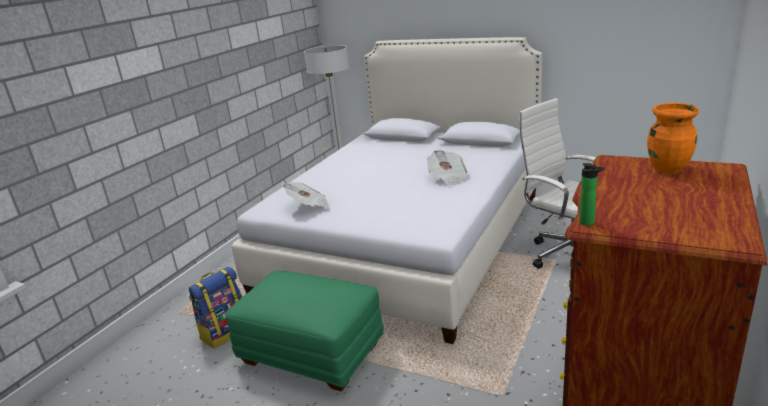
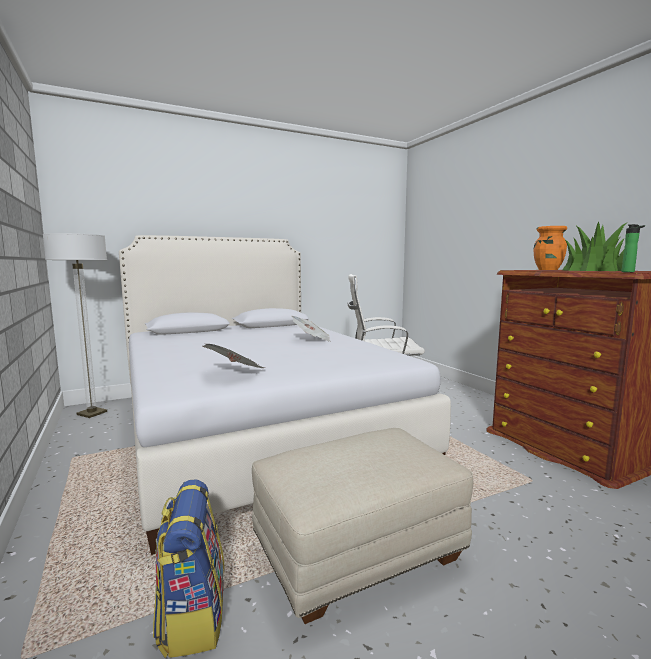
camera: 55 degrees left, 15 degrees down
green ottoman [225,271,383,392] -> beige ottoman [252,428,473,624]
none -> potted plant [562,221,626,271]

